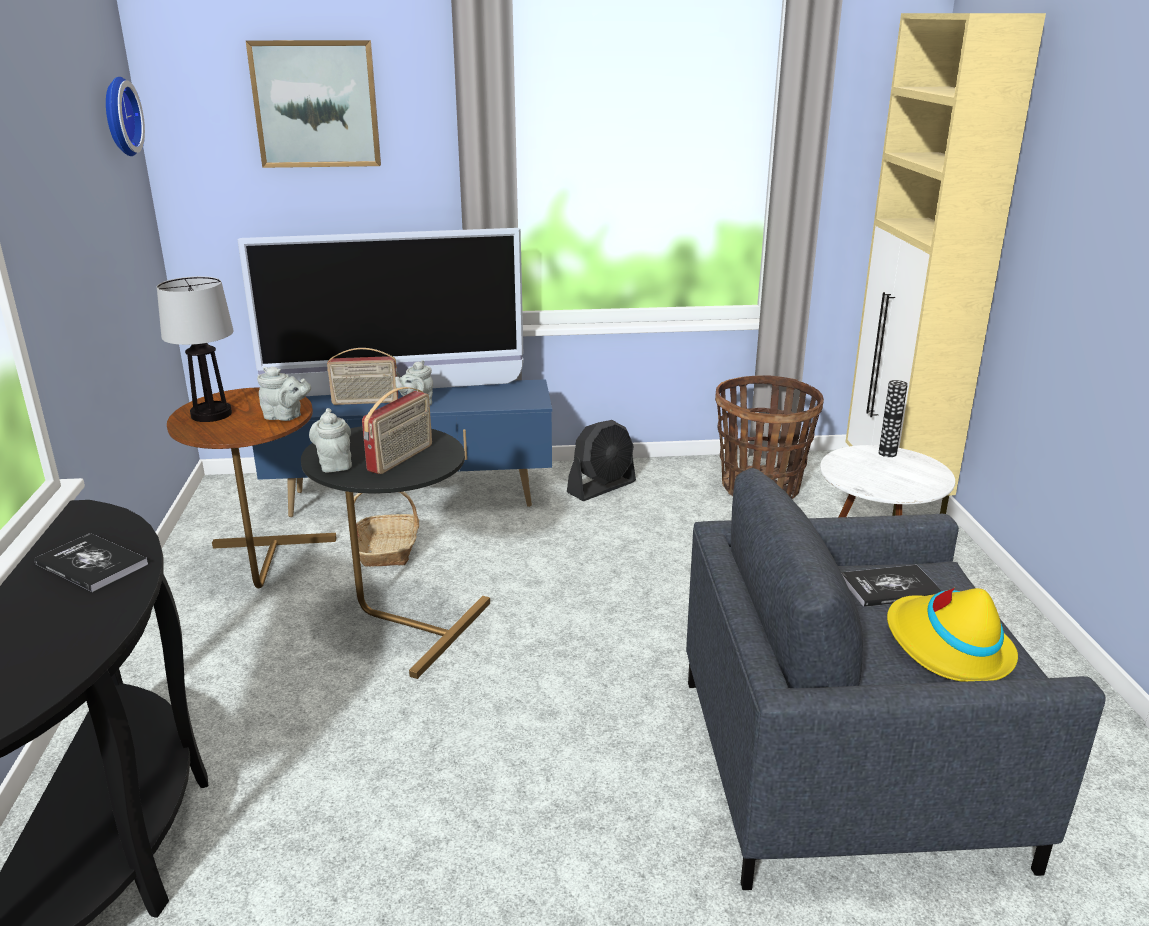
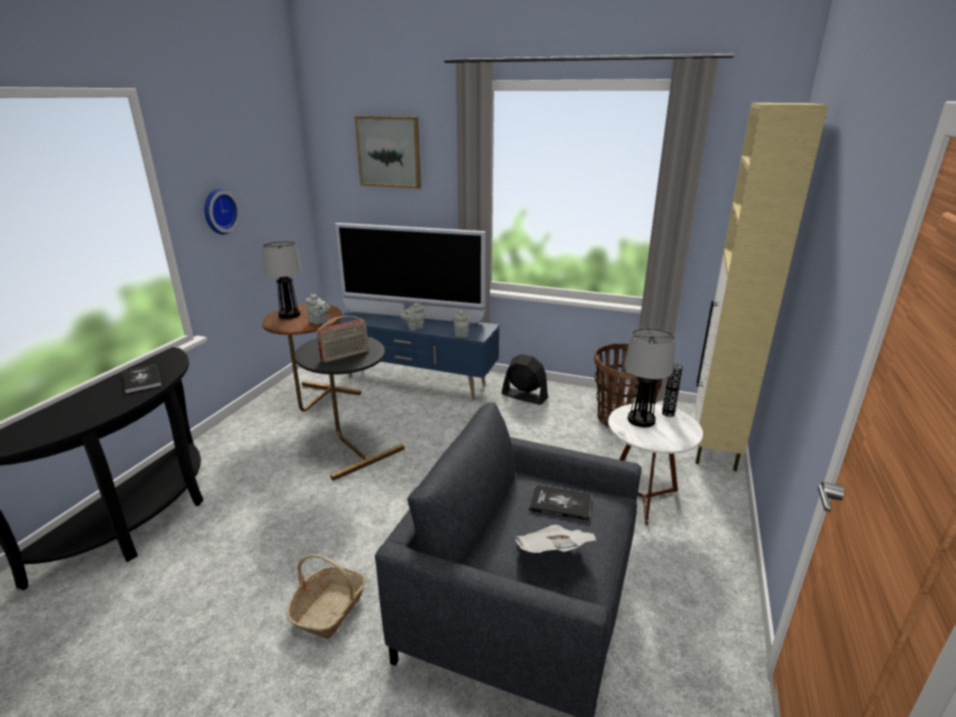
camera: 25 degrees right, 0 degrees up
wall clock [106,77,145,156] -> wall clock moved to [204,188,240,235]
grey teapot [309,408,352,472] -> grey teapot moved to [453,309,471,338]
radio [327,348,398,405] -> none
basket [354,492,419,567] -> basket moved to [286,554,366,639]
black fan [567,420,636,501] -> black fan turned 135 degrees counterclockwise [502,354,548,405]
yellow hat [887,588,1018,682] -> newspaper [516,525,597,553]
none -> table lamp [624,328,675,427]

